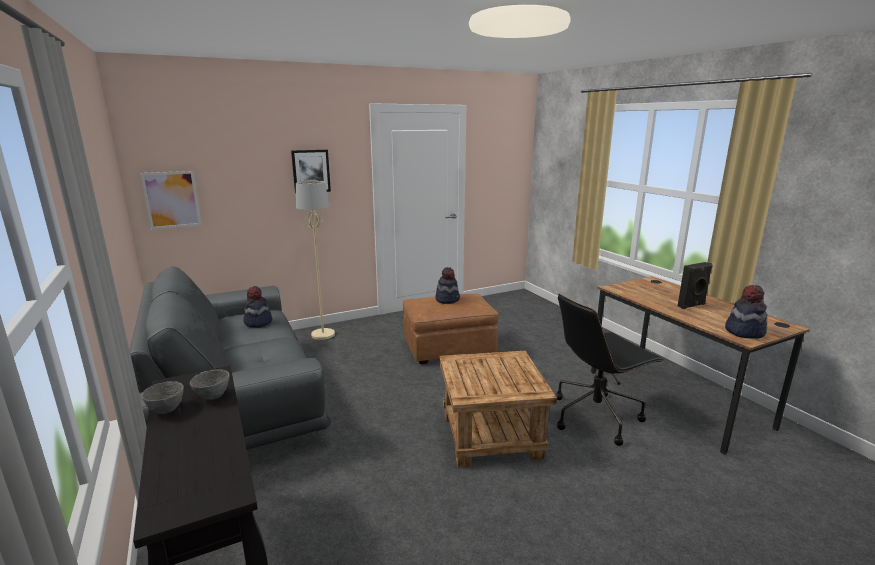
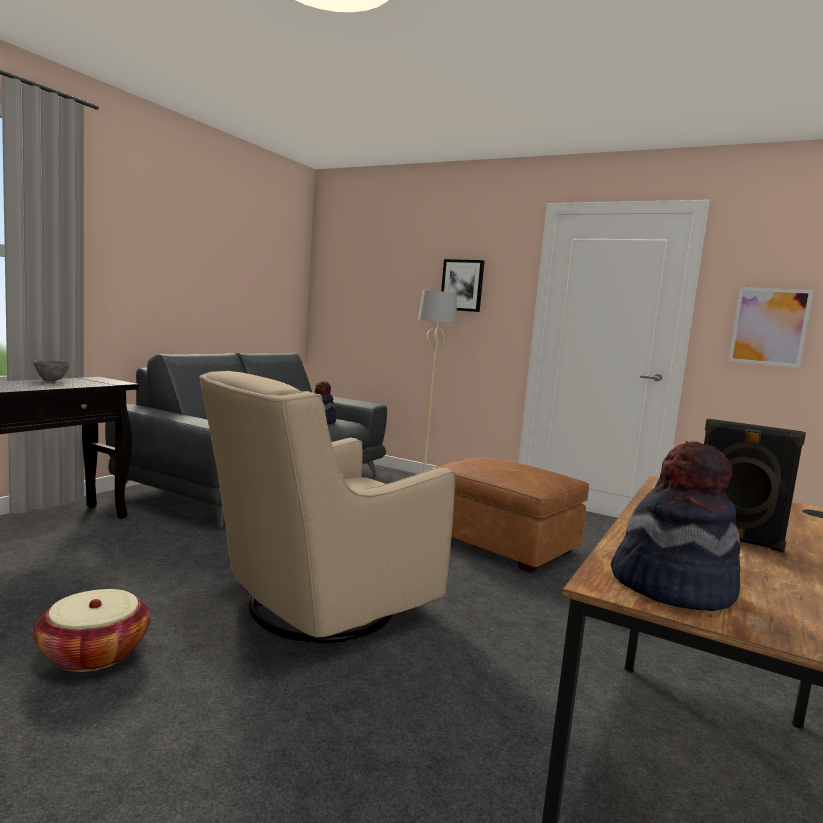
camera: 55 degrees right, 10 degrees down
picture [140,171,202,229] -> picture moved to [728,287,813,368]
grey bowl [190,369,230,400] -> none
hat [435,267,460,304] -> none
brown side table [439,351,557,468] -> beige armchair [199,371,456,643]
black office chair [556,293,664,446] -> none
none -> basket [34,589,151,672]

